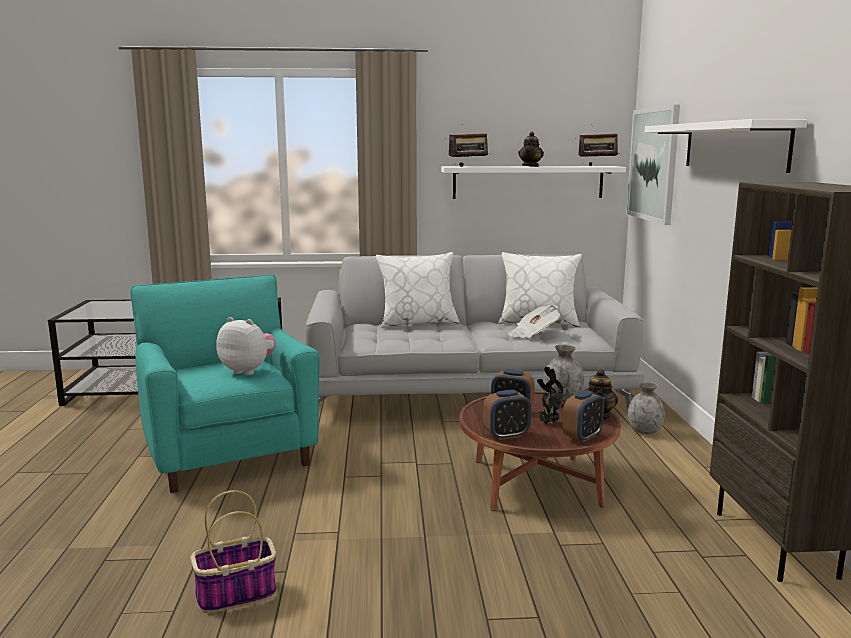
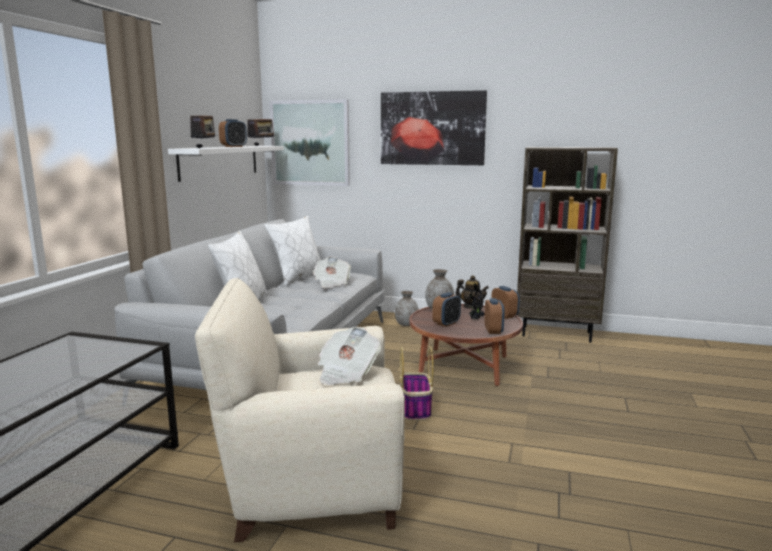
camera: 70 degrees left, 0 degrees up
turquoise armchair [130,274,320,493] -> beige armchair [195,278,405,543]
basket [190,490,276,613] -> basket moved to [399,347,433,420]
plush toy [216,317,276,375] -> newspaper [318,327,381,385]
teapot [518,132,544,167] -> alarm clock [219,119,247,147]
white shelf [645,119,807,173] -> picture [381,90,487,165]

